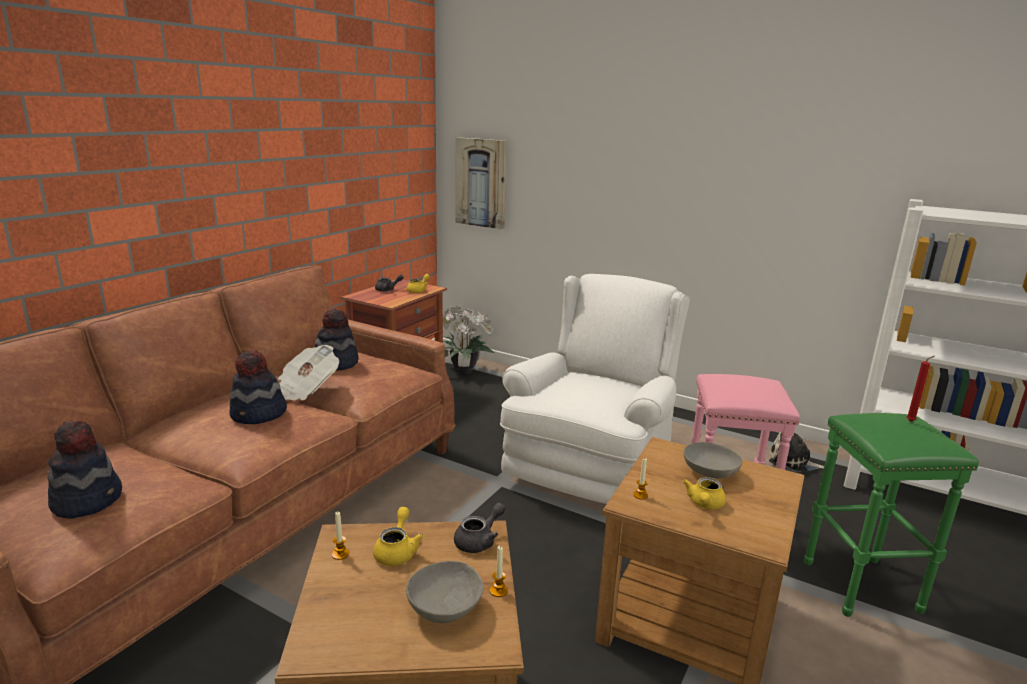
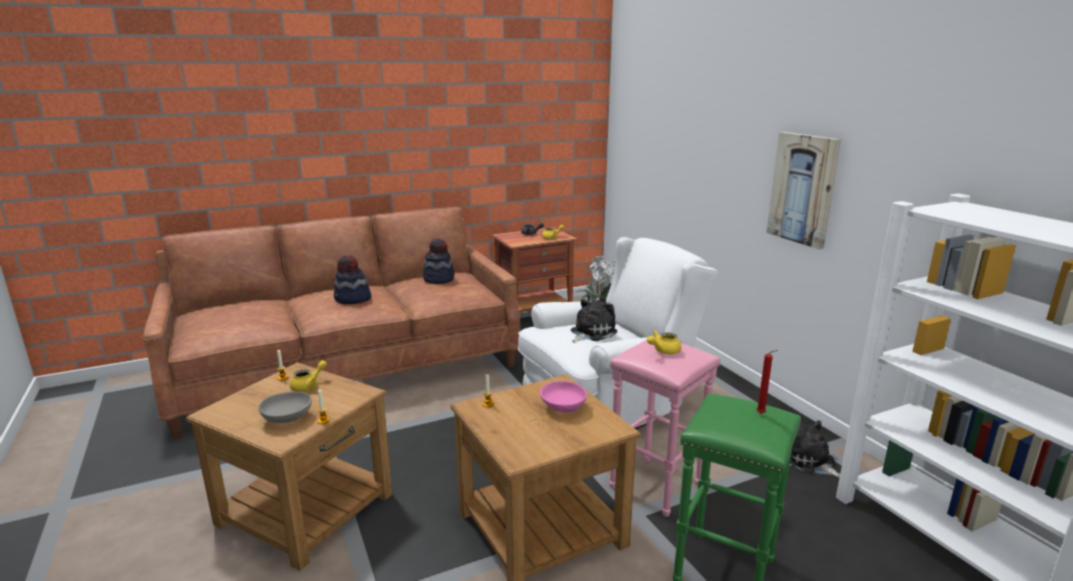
camera: 35 degrees right, 0 degrees up
hat [48,420,122,519] -> none
newspaper [278,345,339,401] -> none
grey teapot [454,502,505,553] -> none
picture [455,137,507,229] -> picture moved to [767,132,841,249]
grey bowl [683,442,742,479] -> pink bowl [540,381,587,413]
yellow teapot [683,477,726,509] -> yellow teapot moved to [647,330,681,354]
none -> plush toy [571,299,617,343]

